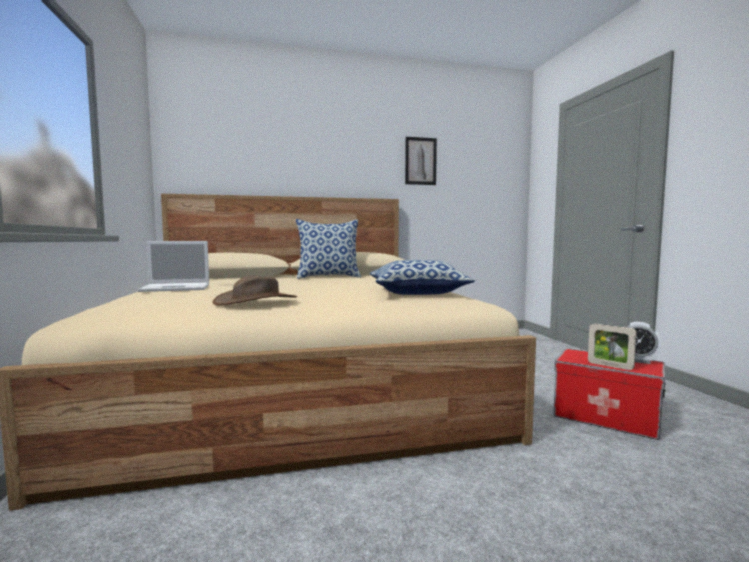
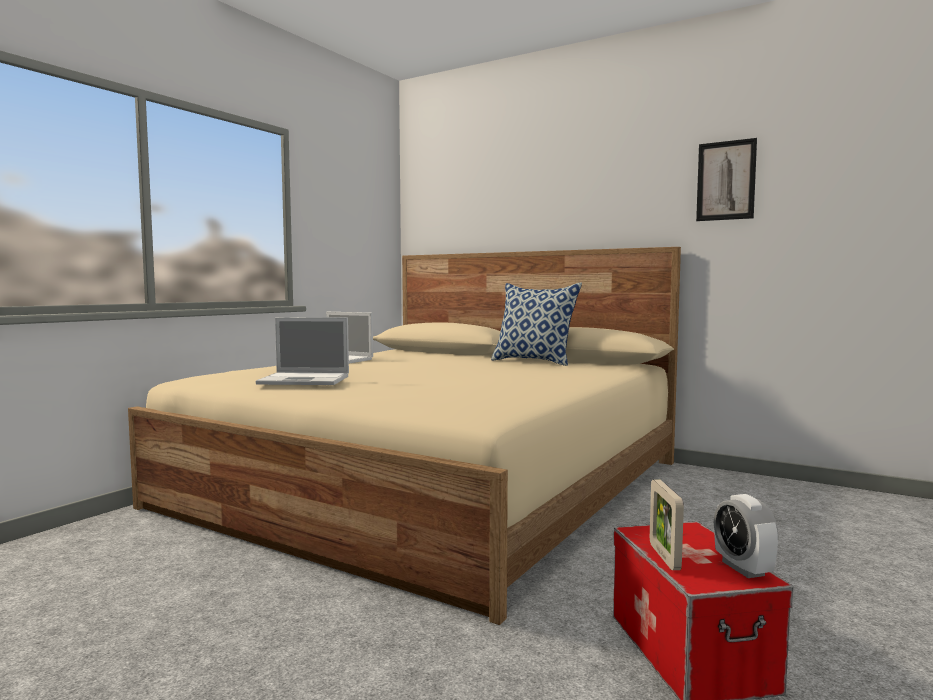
camera: 45 degrees right, 0 degrees up
brown hat [213,275,297,305] -> laptop [256,317,349,385]
pillow [370,260,475,295] -> none

